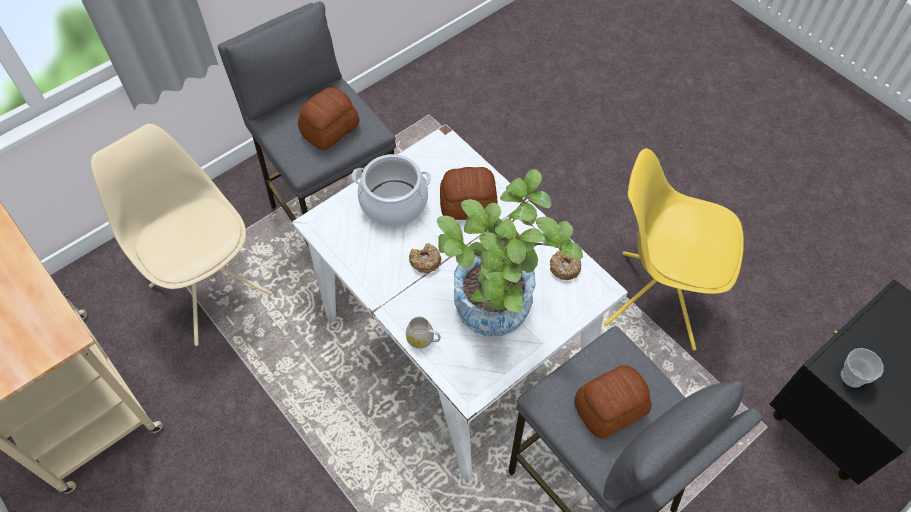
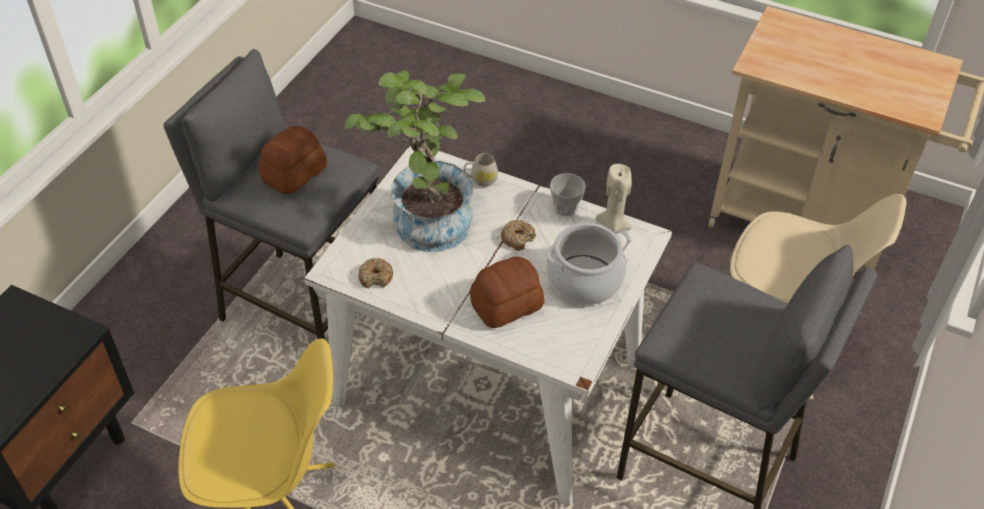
camera: 155 degrees right, 10 degrees down
bread [298,87,360,150] -> none
cup [841,348,884,388] -> cup moved to [550,173,586,216]
none -> beige candle [596,164,632,232]

